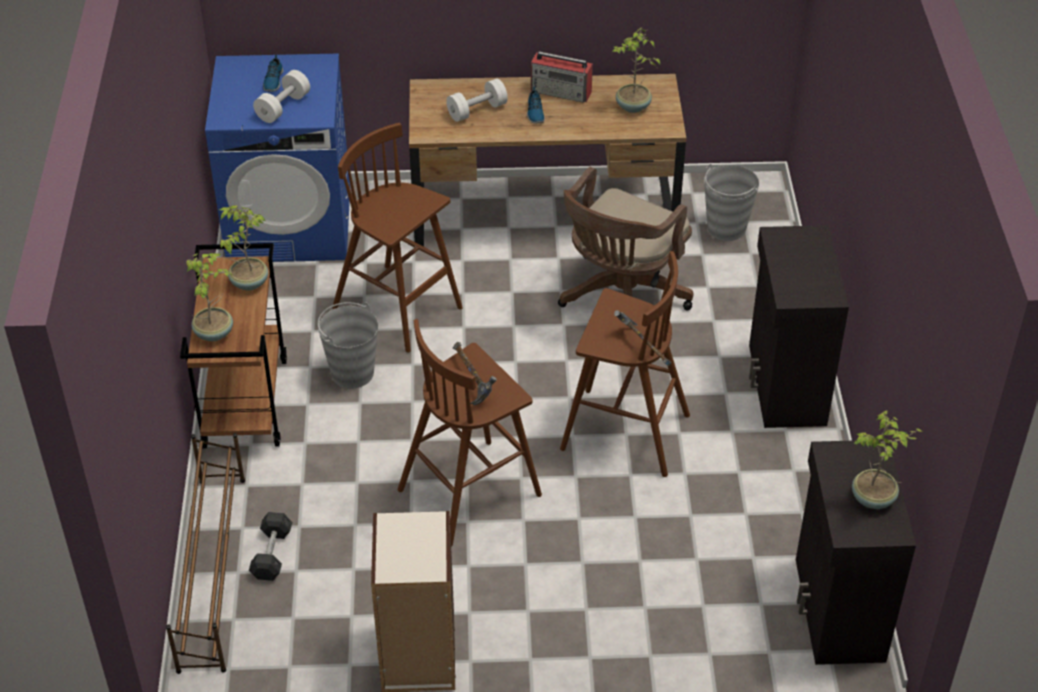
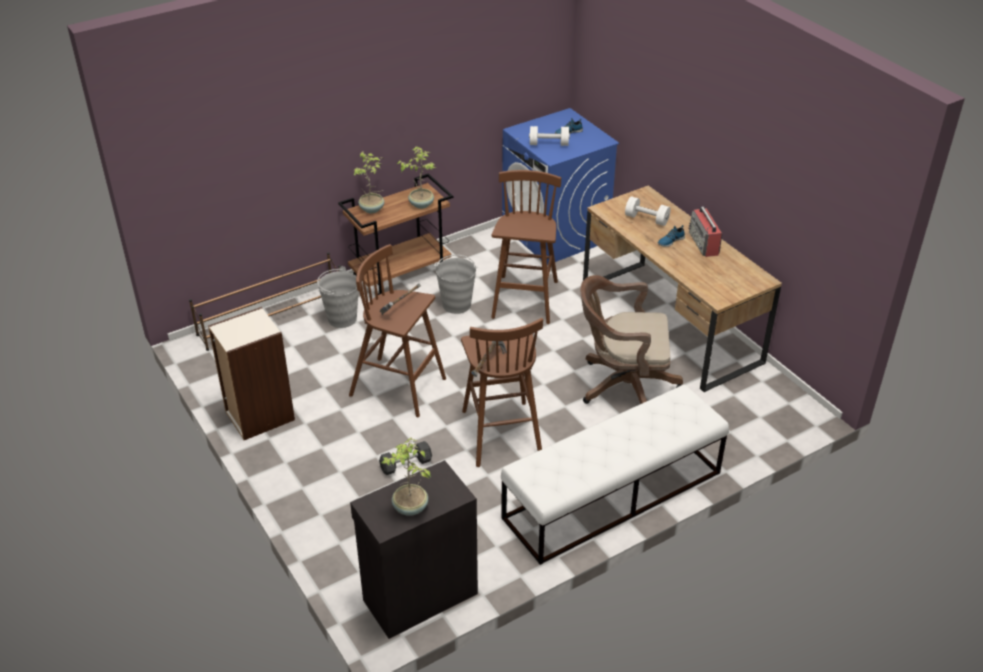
camera: 60 degrees right, 5 degrees down
grey dumbbell [249,512,292,581] -> grey dumbbell moved to [379,441,432,475]
potted plant [612,27,660,113] -> none
grey bucket [704,164,759,241] -> grey bucket moved to [317,266,358,328]
black cabinet [749,225,849,428] -> white bench [501,385,729,565]

